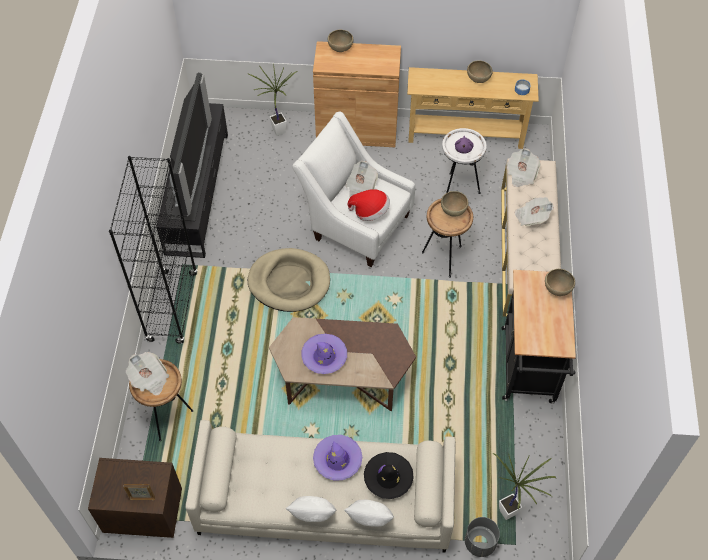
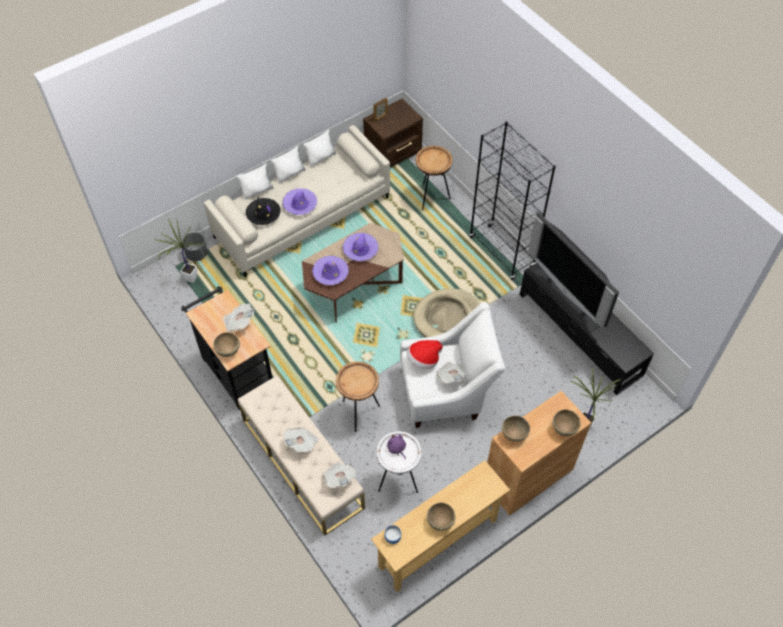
camera: 140 degrees right, 0 degrees up
newspaper [126,352,169,396] -> newspaper moved to [223,304,254,332]
brown bowl [441,191,469,217] -> brown bowl moved to [502,415,530,442]
none -> white pillow [303,129,336,167]
none -> purple hat [312,256,349,285]

